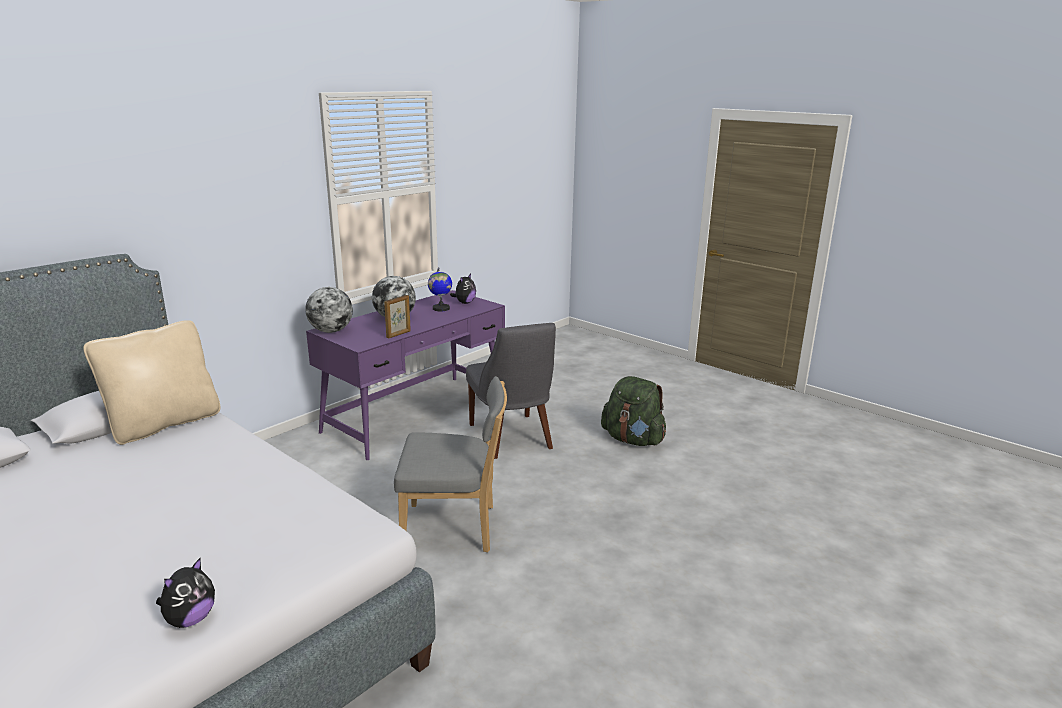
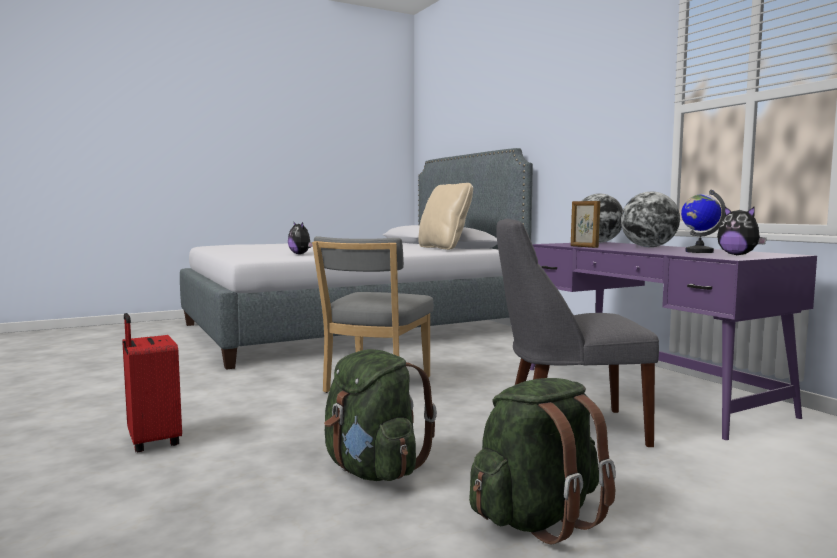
camera: 110 degrees right, 15 degrees down
plush toy [156,558,215,628] -> plush toy moved to [288,221,313,254]
none -> red suitcase [122,313,182,452]
none -> green backpack [324,349,437,481]

